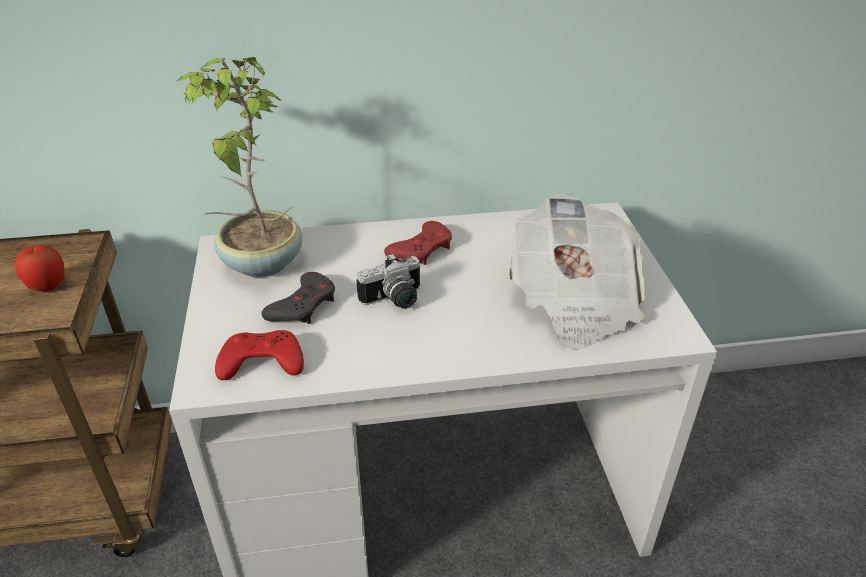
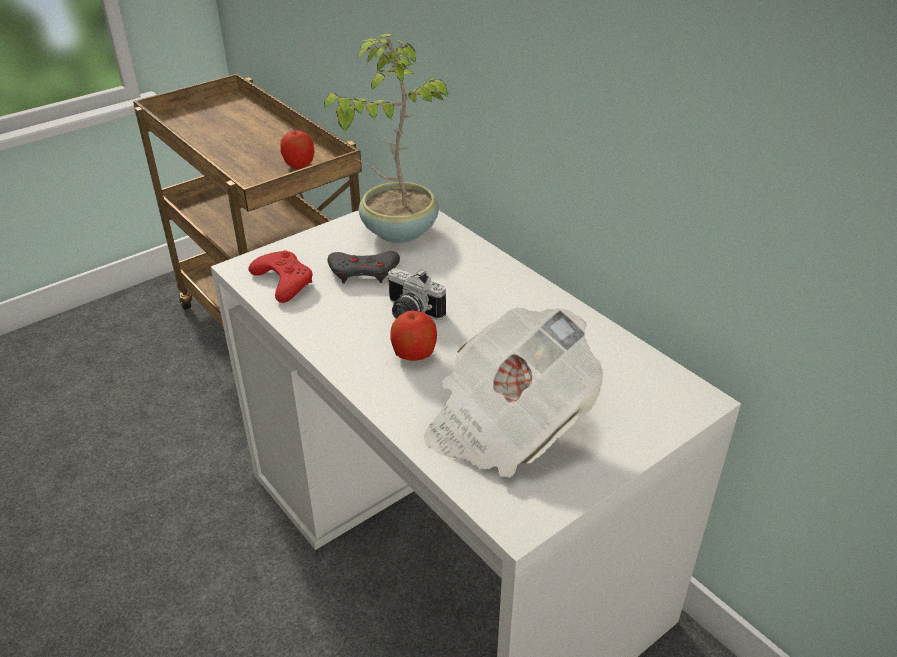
camera: 60 degrees right, 0 degrees up
red game controller [384,221,452,265] -> none
none -> apple [390,311,437,361]

